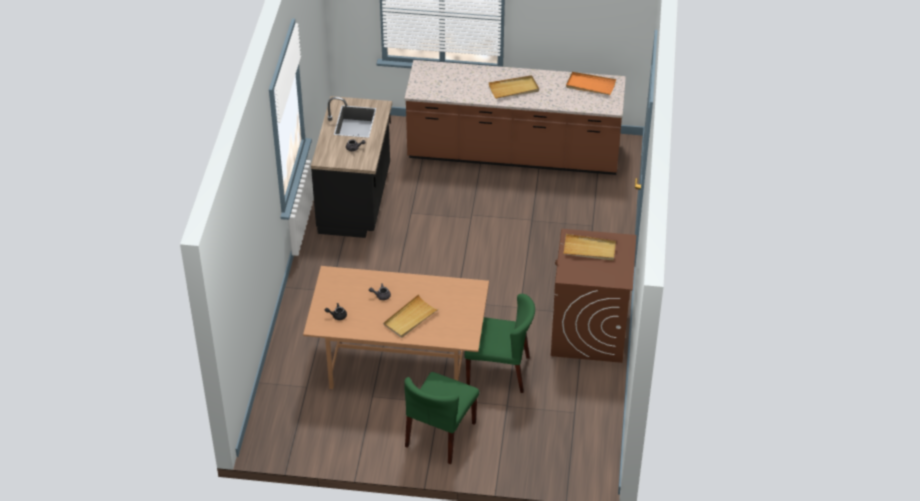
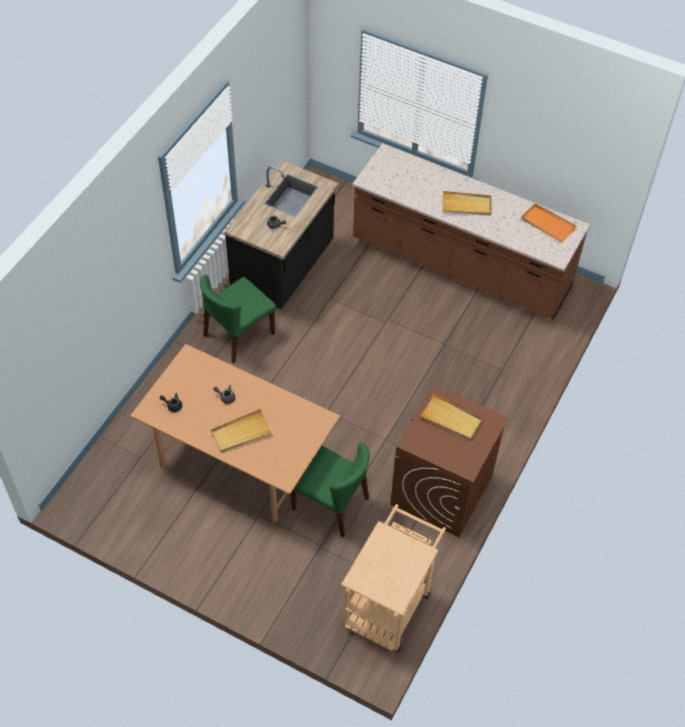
camera: 20 degrees right, 10 degrees up
green chair [404,372,479,464] -> green chair moved to [200,275,277,363]
none -> beige cart [341,504,446,652]

